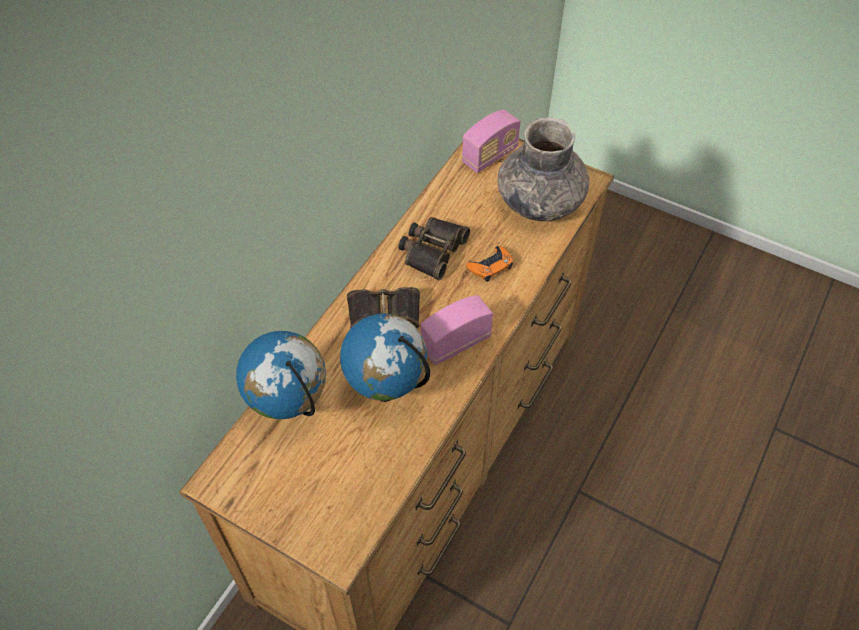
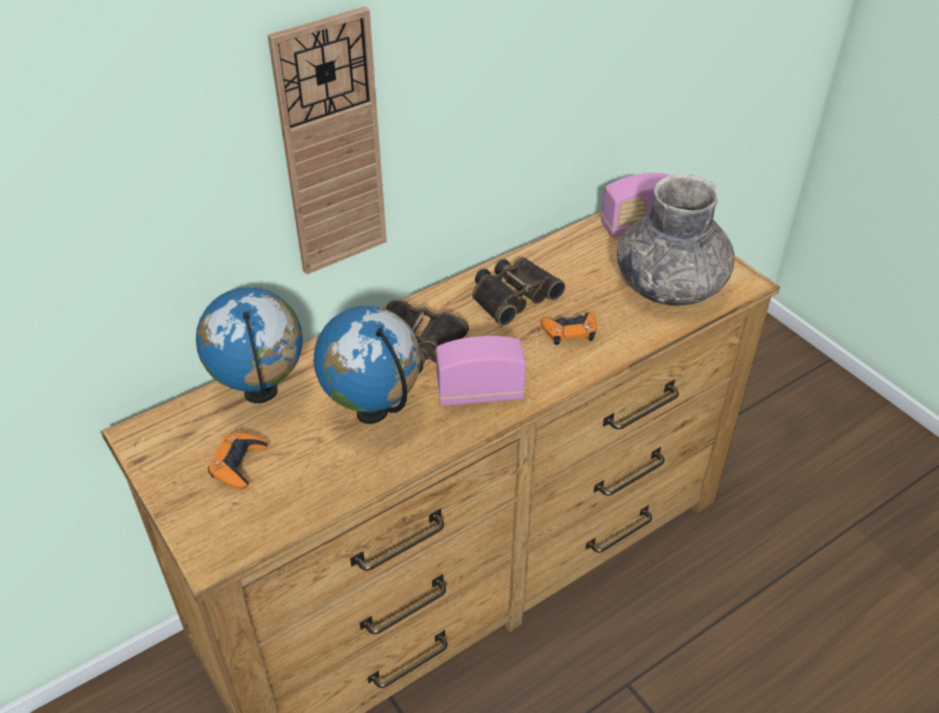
camera: 25 degrees right, 10 degrees down
none -> orange game controller [208,432,268,489]
none -> wall clock [267,6,387,275]

